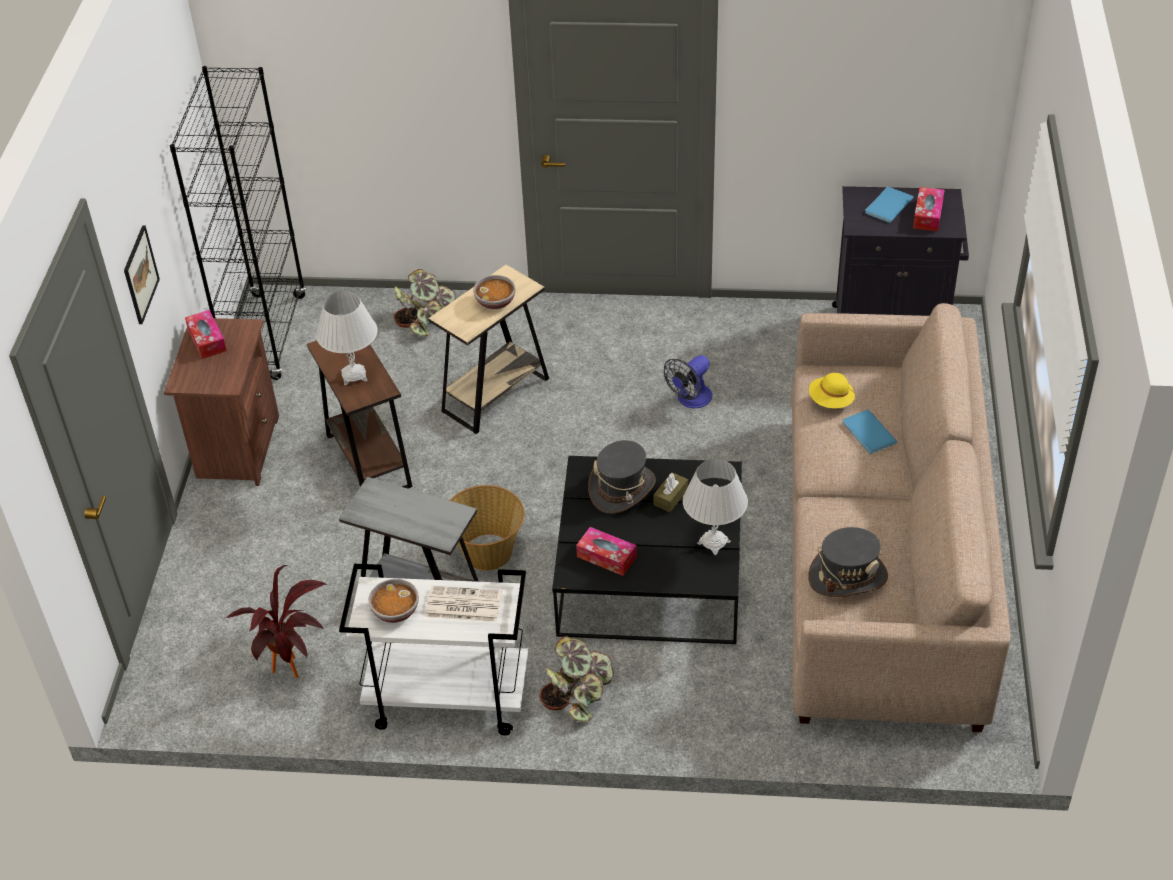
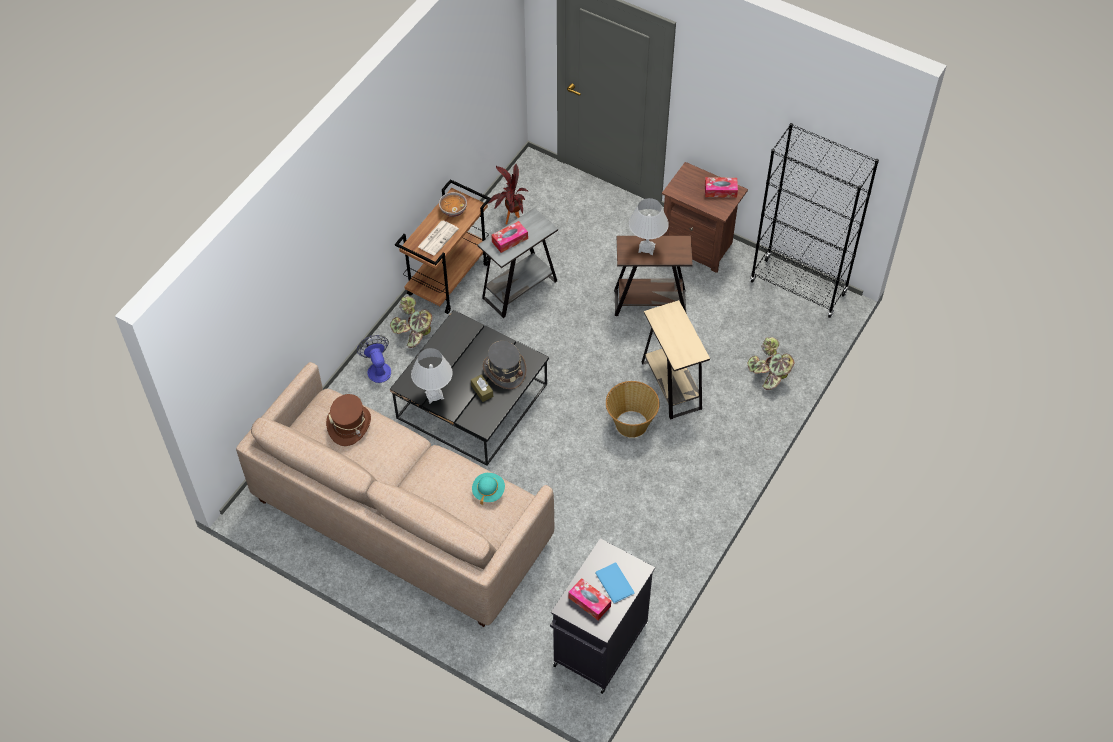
camera: 115 degrees right, 10 degrees up
picture [124,225,160,324] -> none
white cart [339,564,528,736] -> brown cart [395,179,491,314]
basket [450,485,524,571] -> basket moved to [606,381,660,438]
bowl [473,275,515,310] -> none
tissue box [576,527,637,576] -> tissue box moved to [491,221,528,253]
fan [664,355,712,408] -> fan moved to [357,335,391,383]
grey hat [808,527,888,597] -> brown hat [326,394,371,446]
yellow hat [809,373,855,408] -> turquoise hat [472,473,505,505]
blue book [842,409,897,454] -> none

